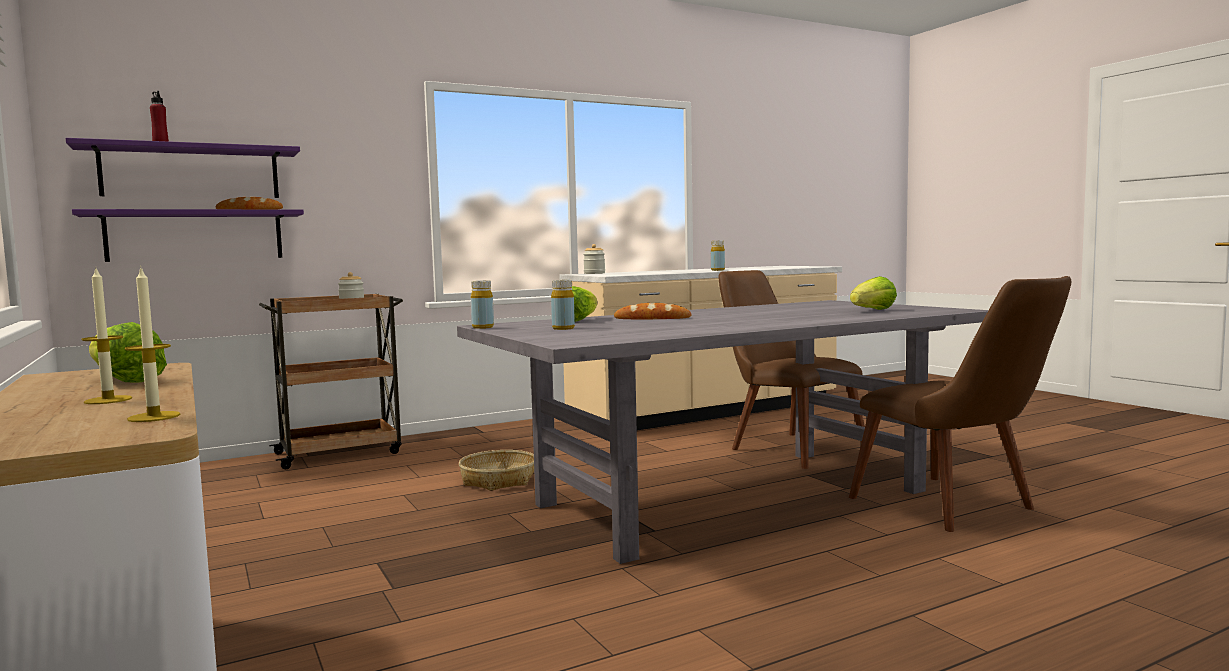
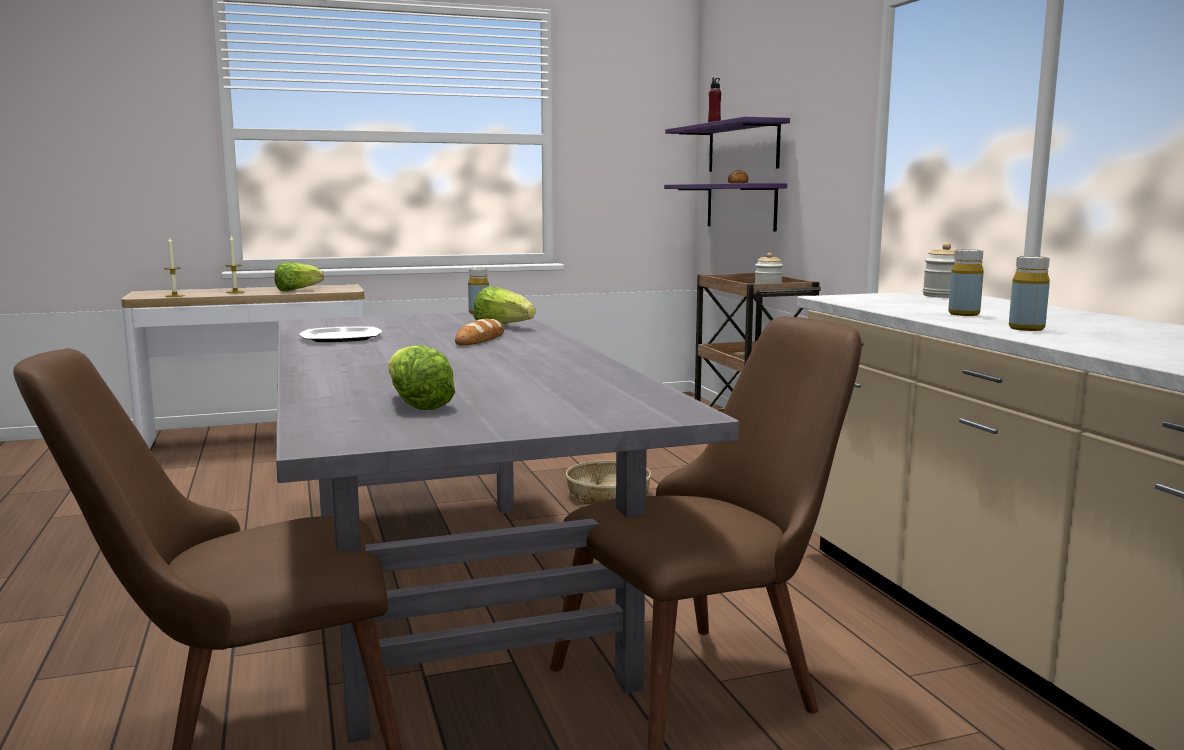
camera: 100 degrees right, 5 degrees up
yellow bottle [551,280,575,330] -> yellow bottle moved to [948,249,984,316]
none -> plate [299,326,382,342]

